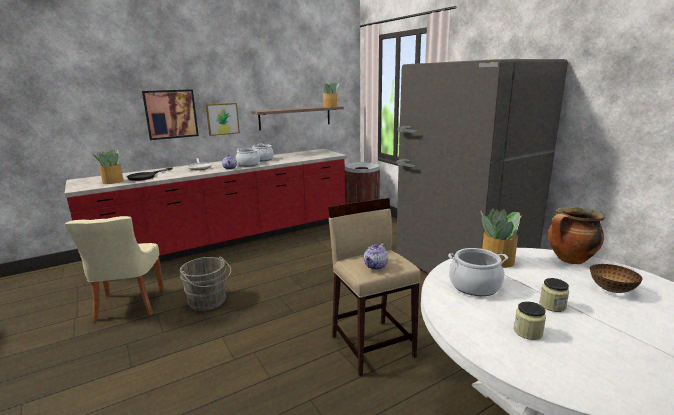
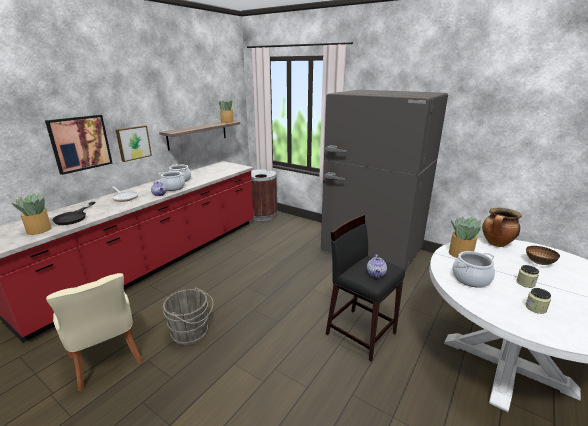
camera: 25 degrees left, 5 degrees up
beige stool [328,198,421,376] -> black stool [326,215,405,361]

